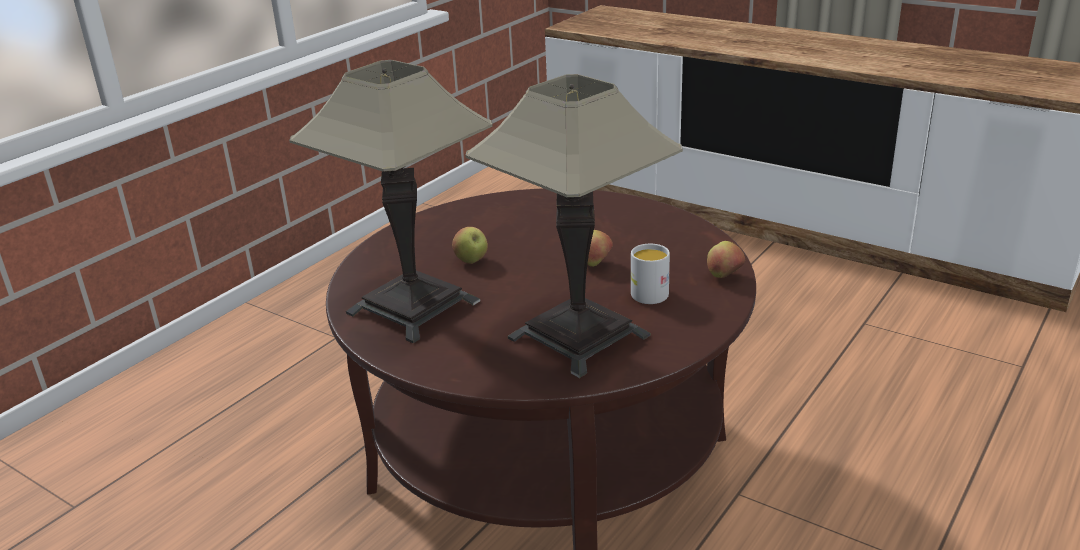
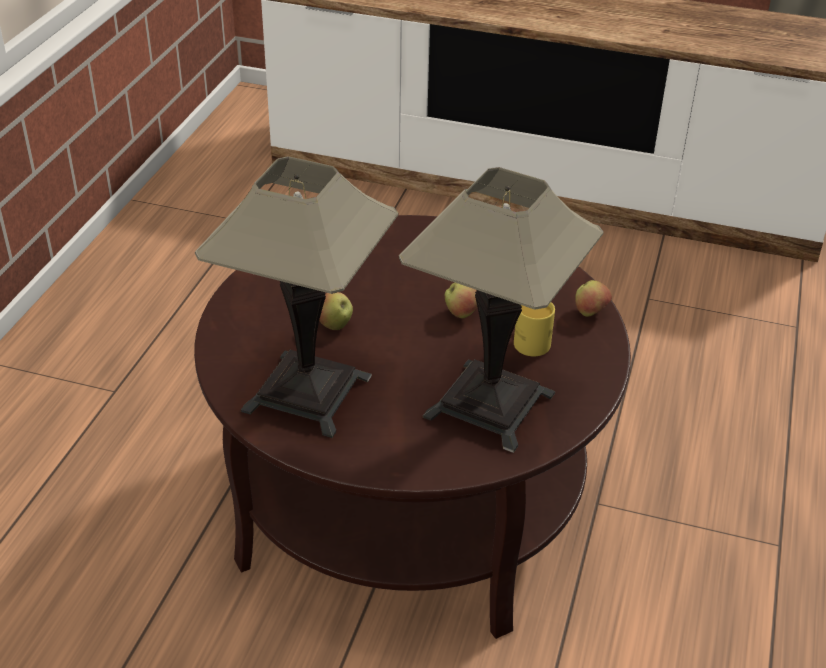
camera: 20 degrees left, 10 degrees up
white mug [631,244,670,304] -> yellow mug [514,302,555,356]

